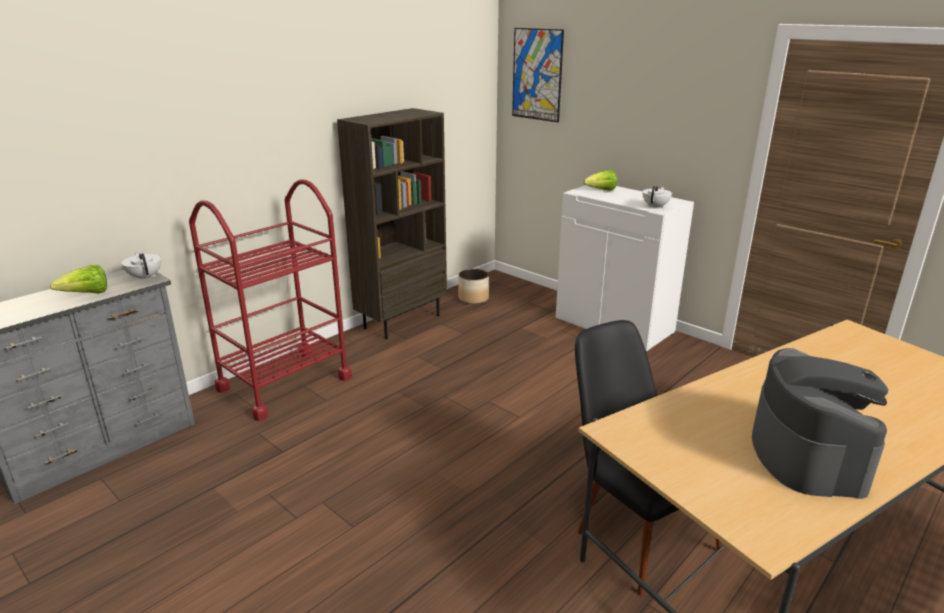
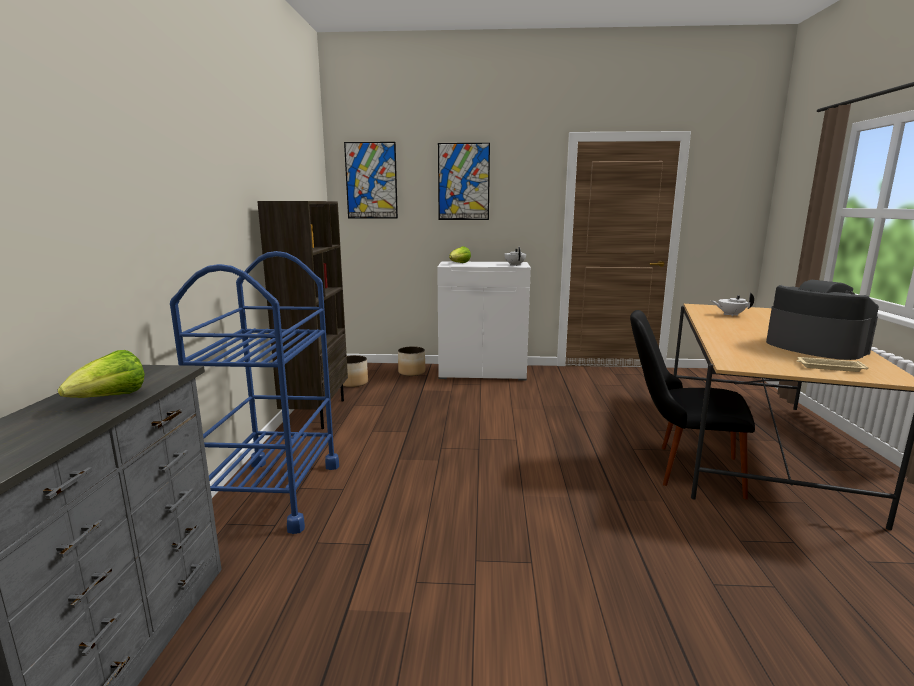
camera: 40 degrees left, 10 degrees down
white teapot [122,252,161,280] -> white teapot moved to [711,293,754,316]
red cart [189,179,352,421] -> blue cart [170,251,339,534]
none -> planter [398,346,425,376]
none -> picture [438,143,490,220]
none -> beige tray [797,357,868,372]

